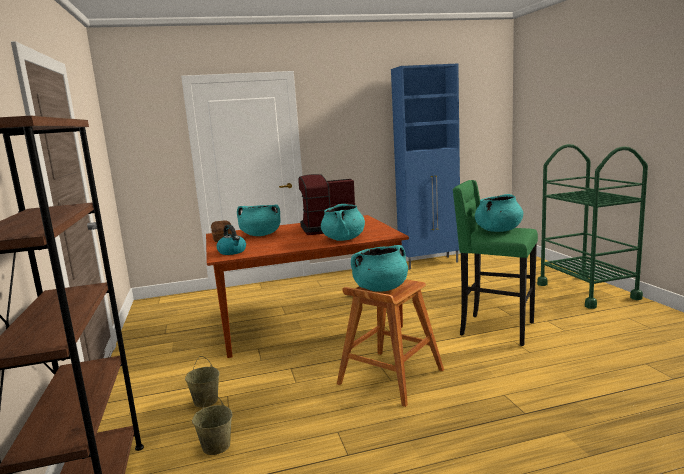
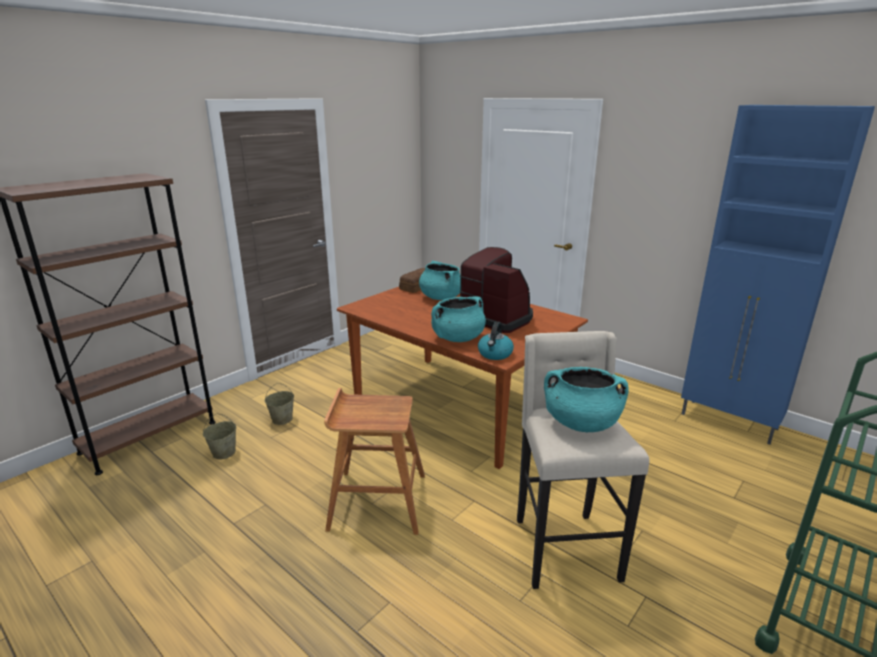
camera: 55 degrees right, 10 degrees up
kettle [217,225,246,255] -> kettle moved to [478,321,514,360]
turquoise cooking pot [351,245,408,292] -> none
green stool [452,180,538,346] -> beige stool [517,331,649,589]

